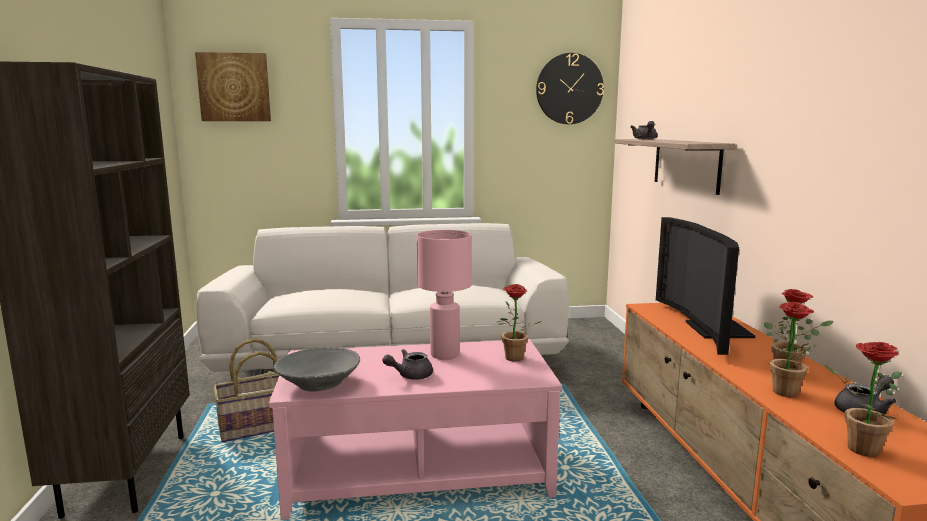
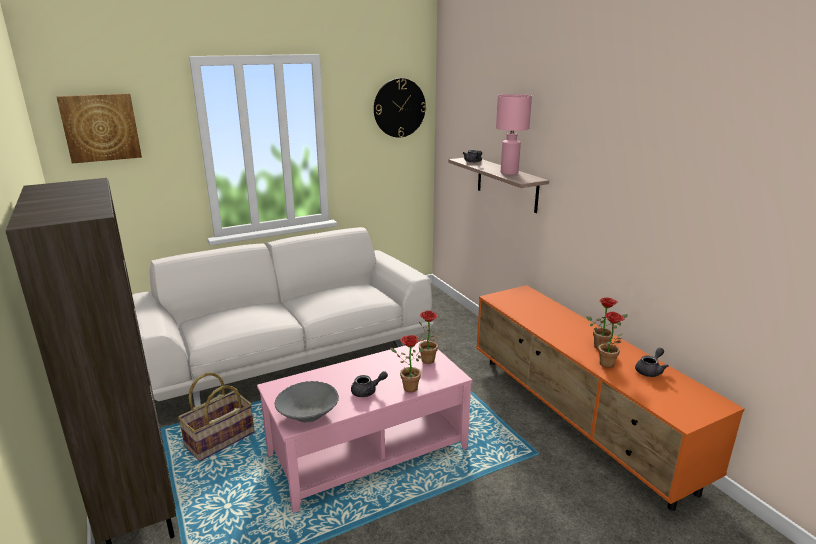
camera: 20 degrees left, 10 degrees up
grey teapot [382,349,433,380] -> grey teapot turned 150 degrees counterclockwise [351,371,388,397]
pink table lamp [417,230,472,360] -> pink table lamp moved to [496,94,532,175]
television [656,217,755,355] -> none
potted plant [823,342,902,457] -> potted plant moved to [390,335,424,392]

